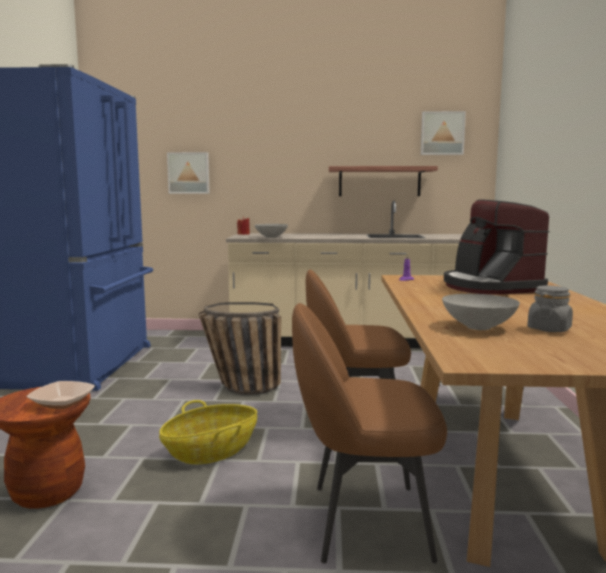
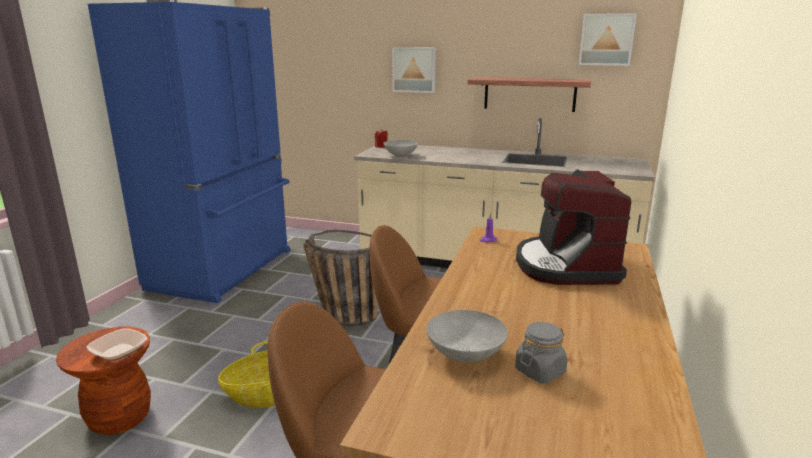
camera: 15 degrees right, 10 degrees up
picture [167,152,210,194] -> picture moved to [392,47,436,93]

